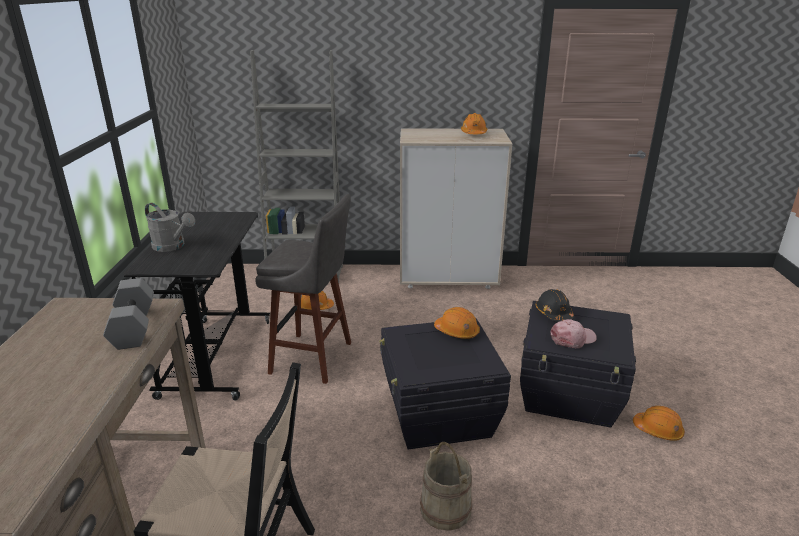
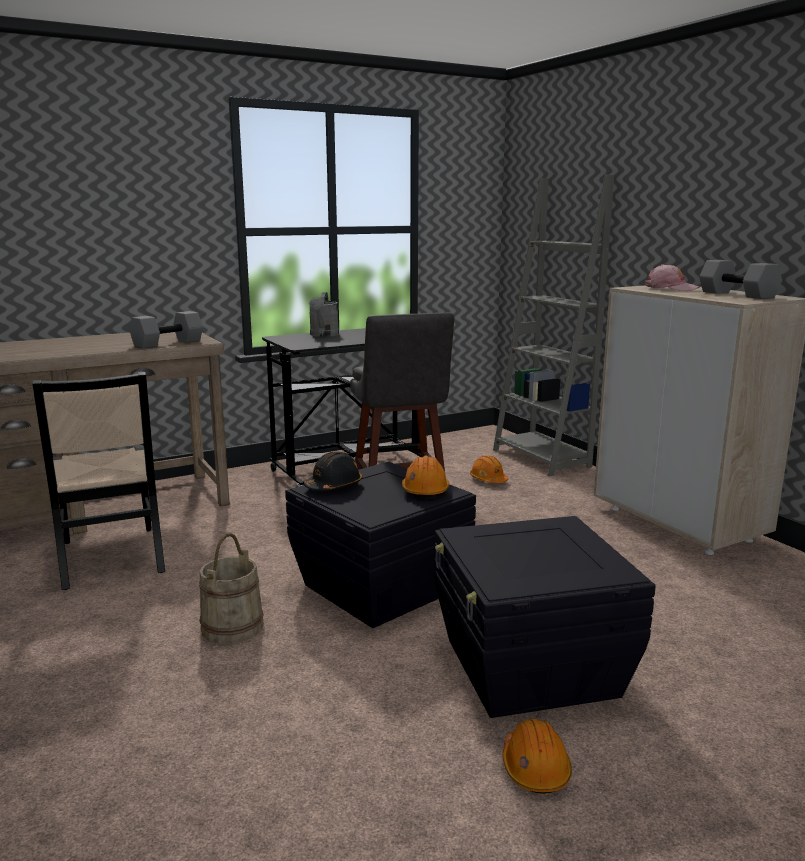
camera: 60 degrees right, 10 degrees down
orange hard hat [461,113,487,134] -> grey dumbbell [699,260,782,299]
black hard hat [536,289,574,322] -> black hard hat moved to [304,452,362,491]
pink cap [551,319,597,348] -> pink cap moved to [645,264,700,291]

